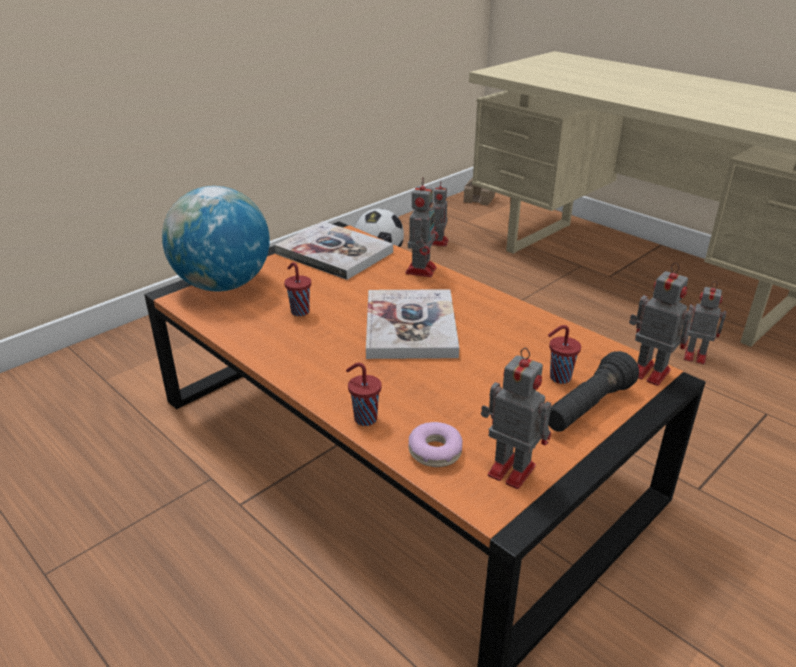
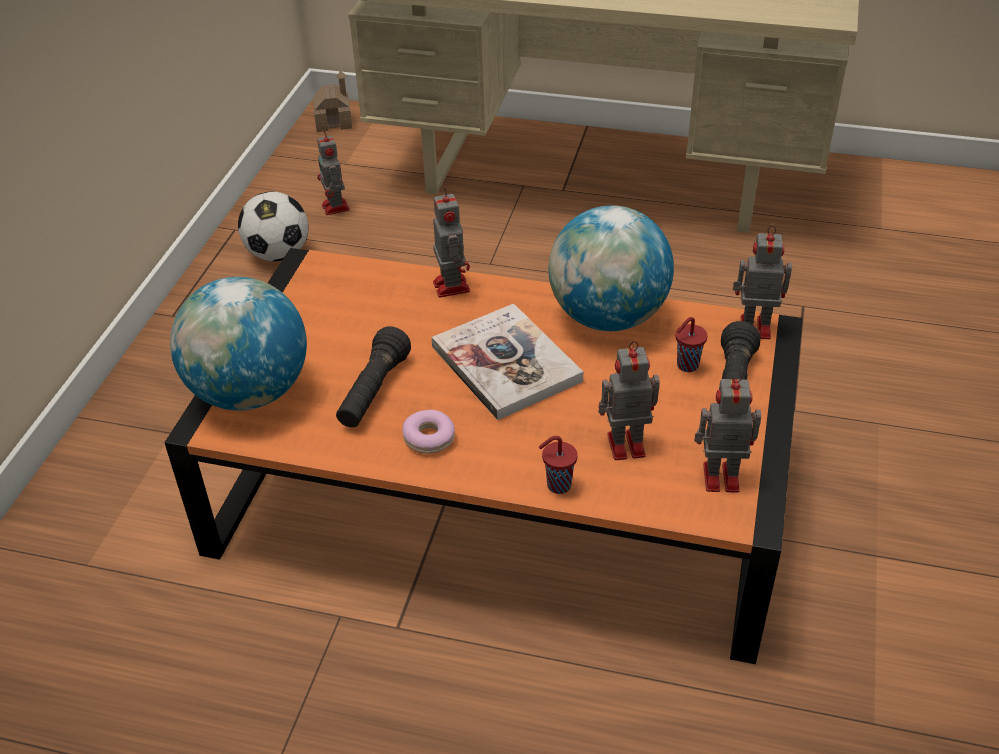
camera: 30 degrees left, 10 degrees up
book [274,221,393,280] -> none
red cup [284,262,311,316] -> black flashlight [336,326,411,428]
donut [408,422,462,467] -> donut moved to [402,410,455,454]
toy robot [683,281,727,364] -> toy robot moved to [598,341,660,460]
none -> globe [548,205,674,331]

